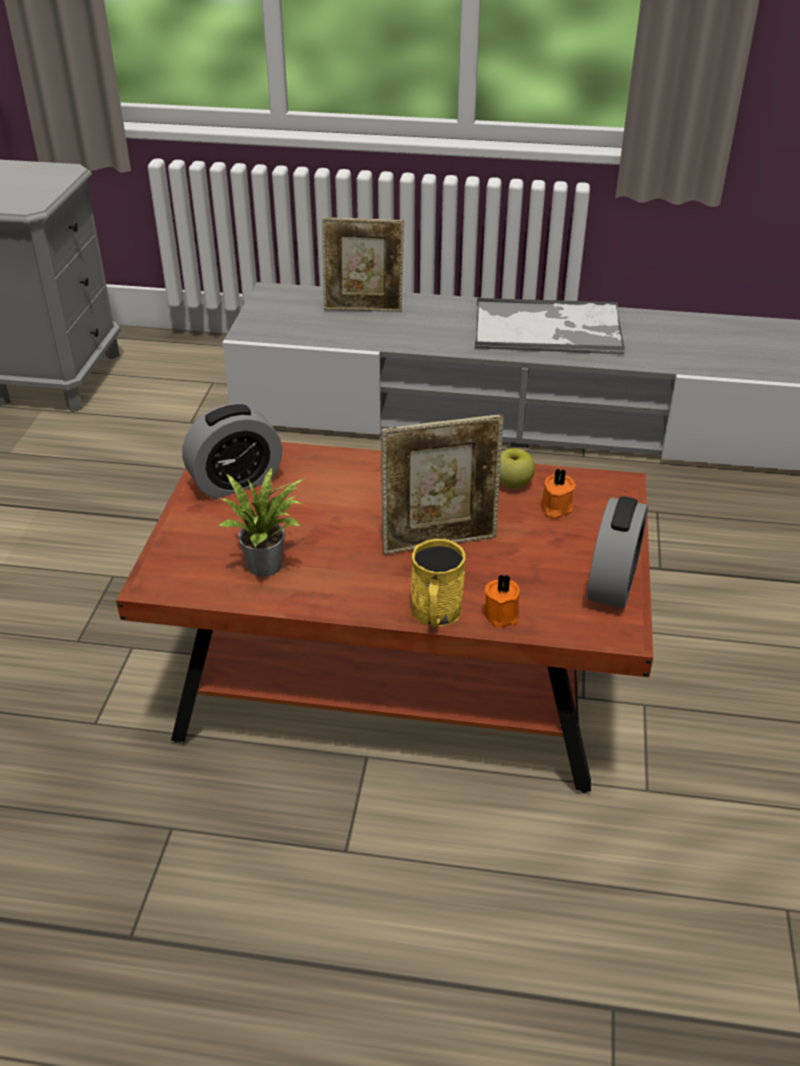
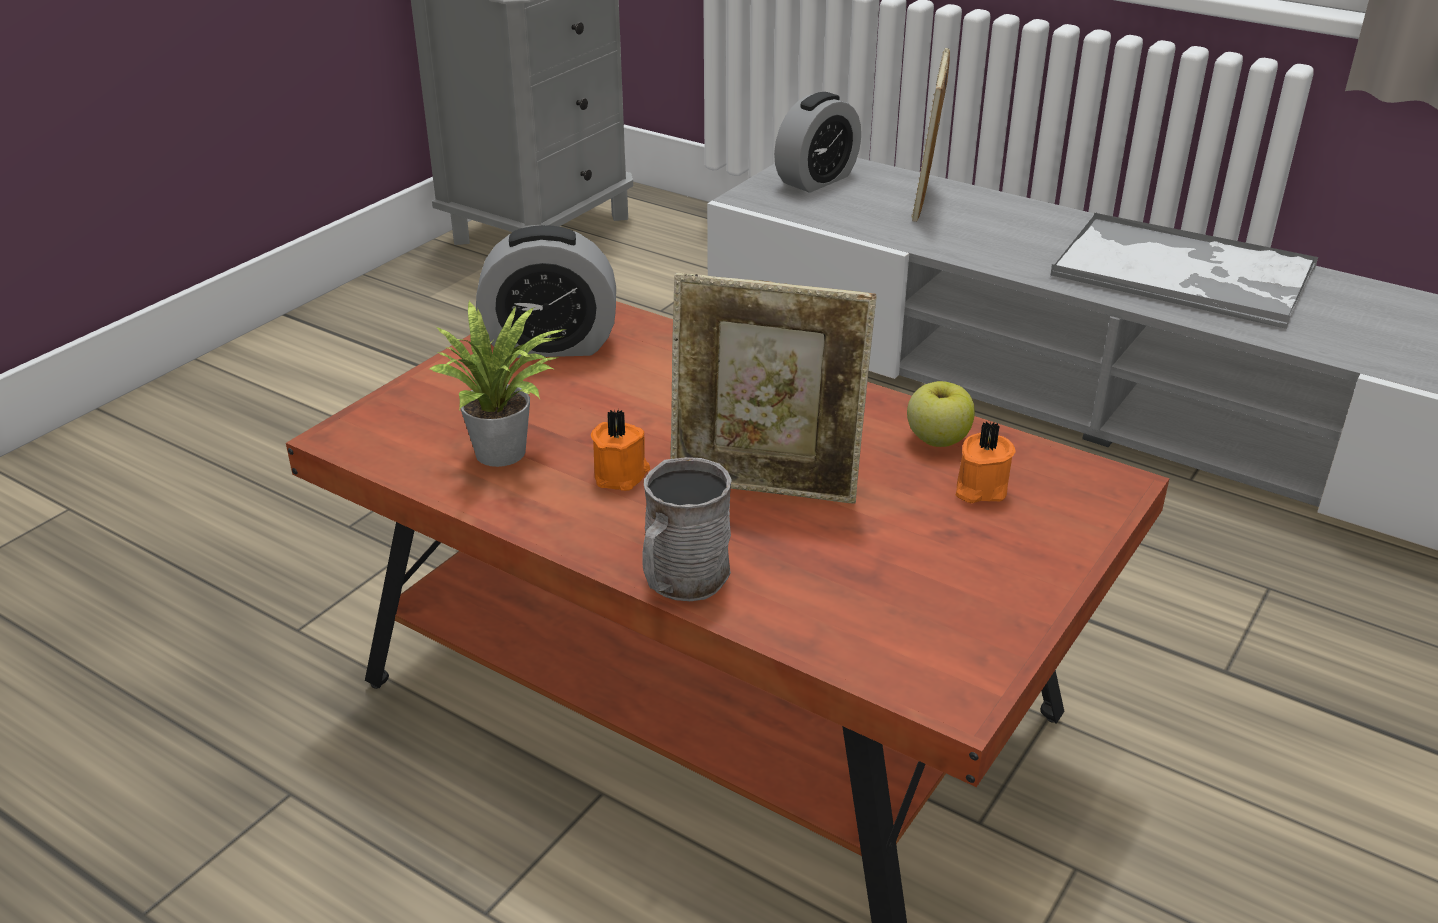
camera: 25 degrees right, 5 degrees down
picture frame [322,217,404,312] -> picture frame turned 75 degrees clockwise [912,48,950,222]
yellow mug [411,539,466,627] -> grey mug [642,457,732,601]
orange candle [484,574,520,628] -> orange candle moved to [591,409,650,491]
alarm clock [587,496,648,609] -> alarm clock moved to [774,92,861,193]

